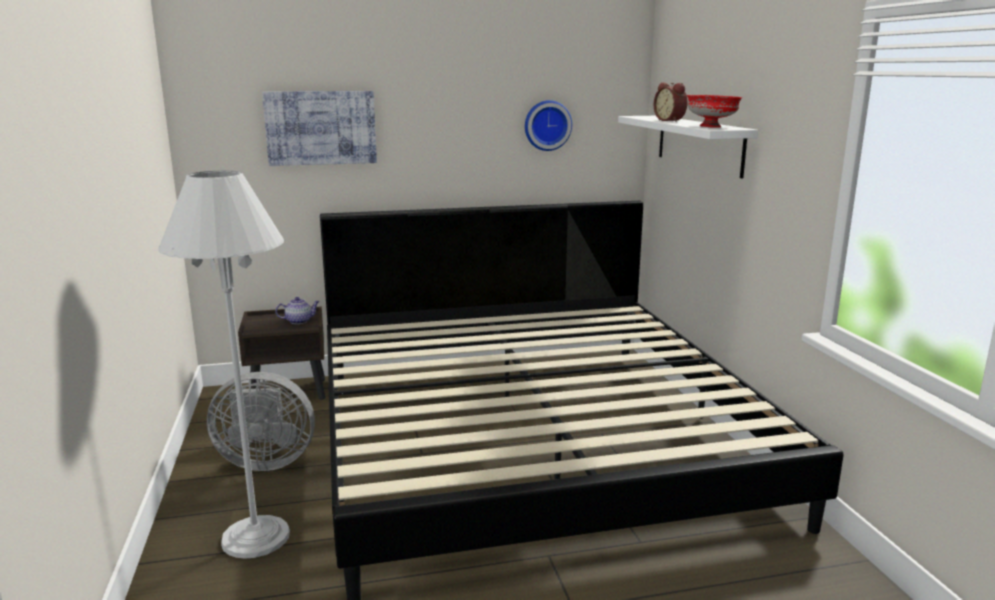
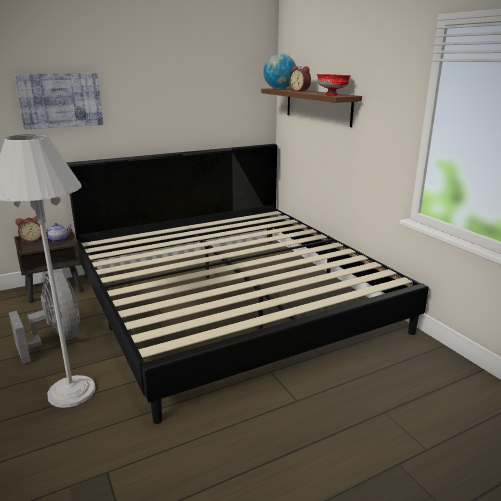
camera: 15 degrees left, 5 degrees up
grey fan [207,372,315,471] -> grey fan turned 105 degrees counterclockwise [9,270,80,364]
wall clock [525,100,572,151] -> none
white shelf [618,116,758,179] -> brown shelf [261,88,362,127]
none -> alarm clock [15,216,42,242]
none -> globe [263,53,296,89]

